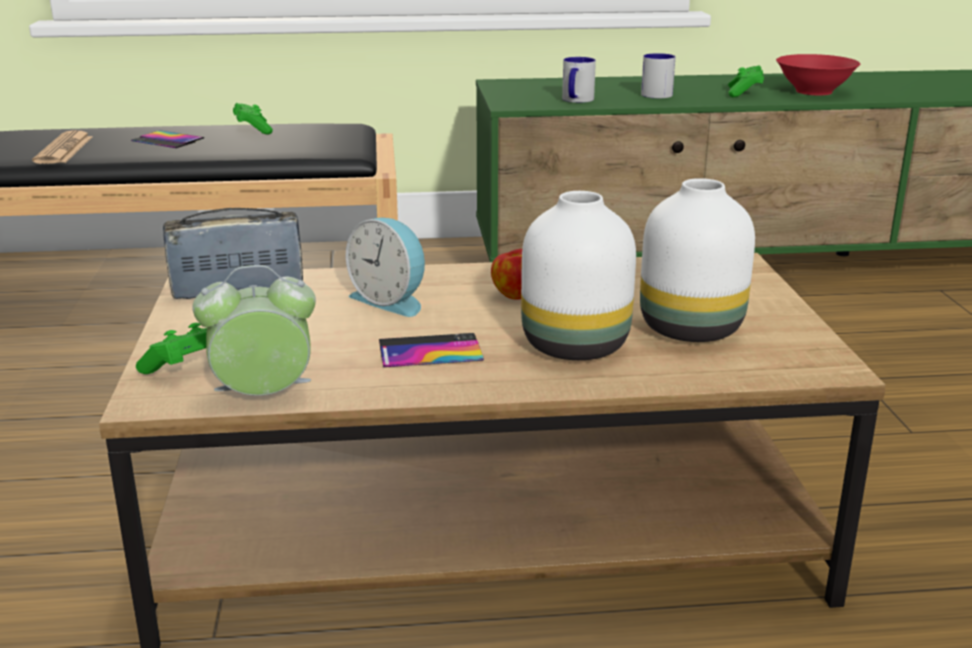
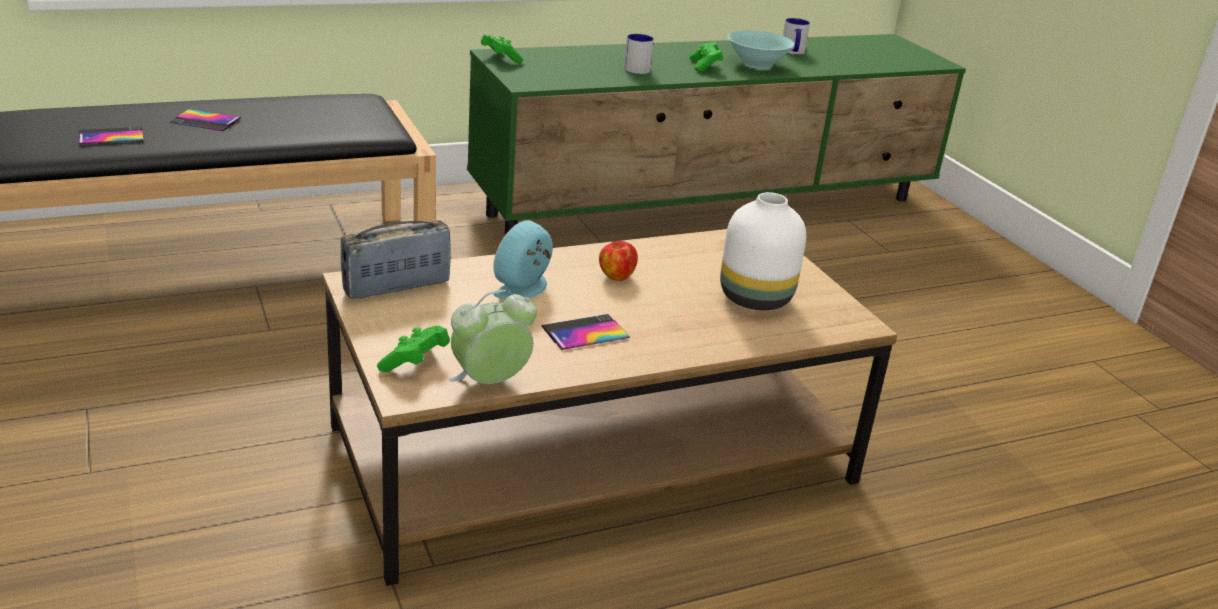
camera: 20 degrees left, 5 degrees up
newspaper [32,130,92,164] -> phone [79,127,144,144]
green game controller [233,103,273,135] -> green game controller moved to [481,35,523,63]
alarm clock [346,218,425,317] -> alarm clock turned 105 degrees clockwise [493,220,553,299]
white vase [521,191,636,360] -> none
mug [562,57,596,103] -> mug moved to [783,18,810,55]
red bowl [776,54,860,96] -> turquoise bowl [728,30,794,69]

